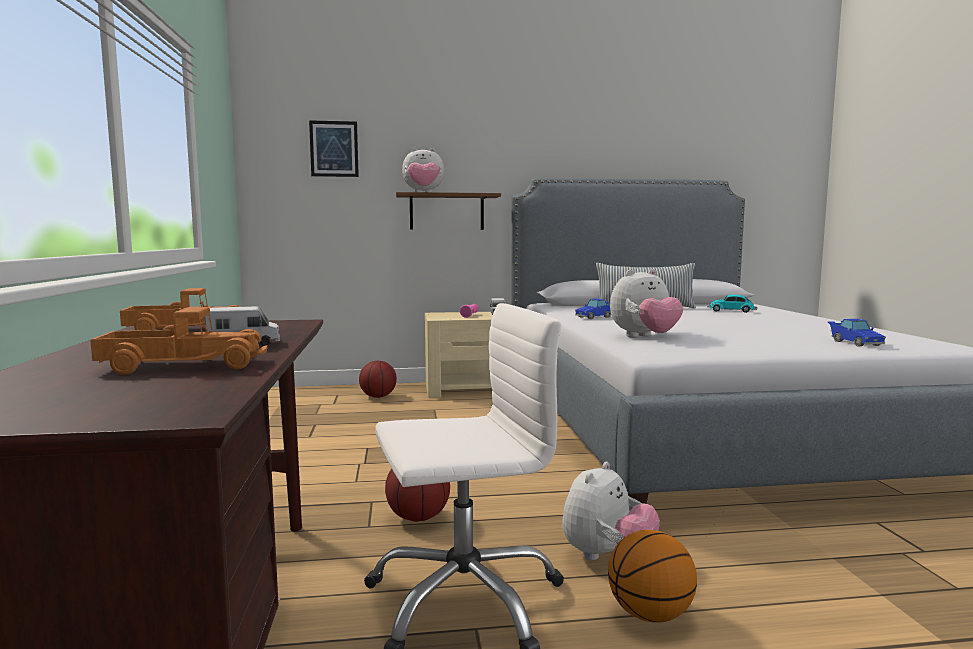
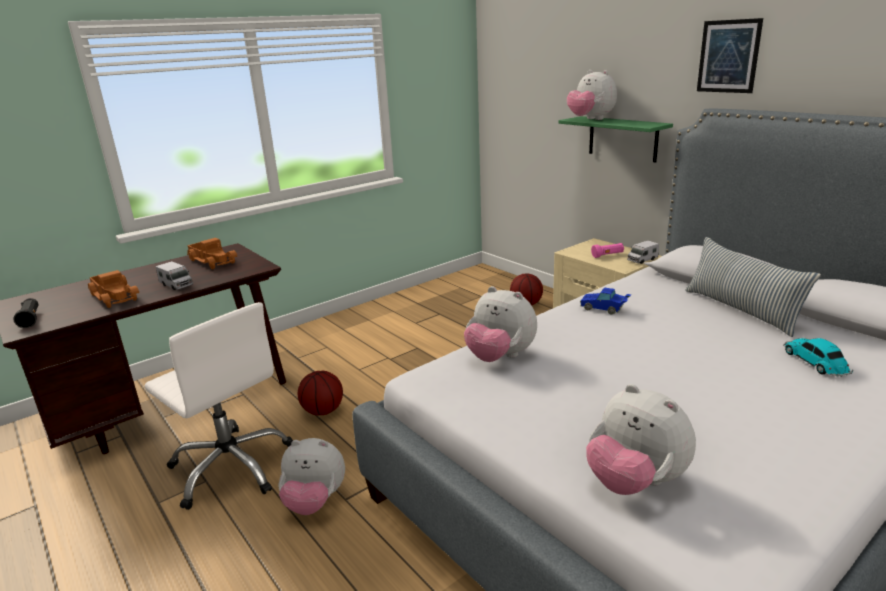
camera: 60 degrees right, 15 degrees up
picture [309,120,359,177] -> picture moved to [697,18,763,93]
brown shelf [396,192,501,230] -> green shelf [558,116,673,163]
basketball [608,530,697,623] -> none
blue toy car [827,319,886,347] -> plush toy [586,384,696,495]
none -> black flashlight [13,298,38,328]

